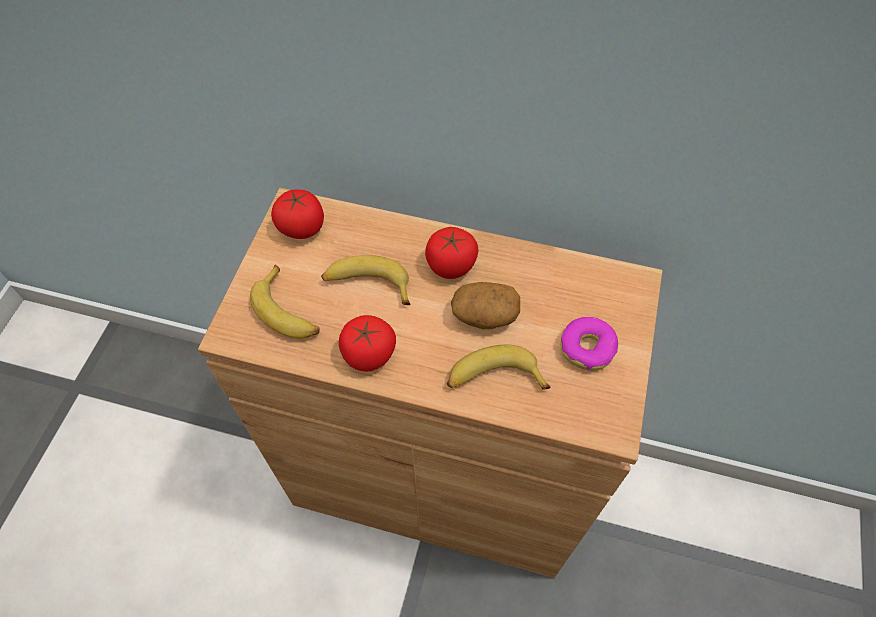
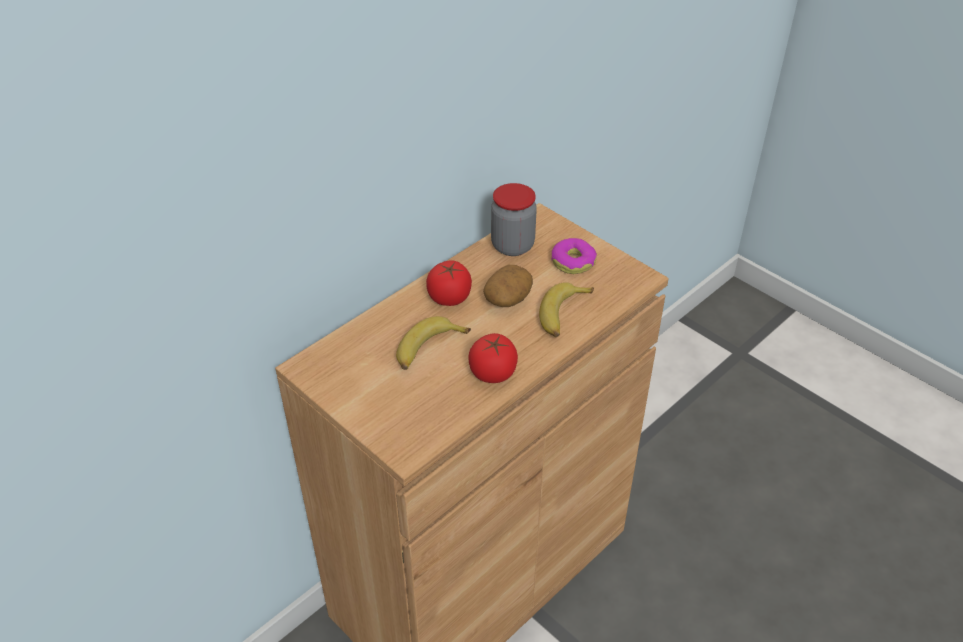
camera: 60 degrees left, 15 degrees down
banana [250,265,320,338] -> none
tomato [271,189,324,239] -> none
none -> jar [491,183,537,256]

